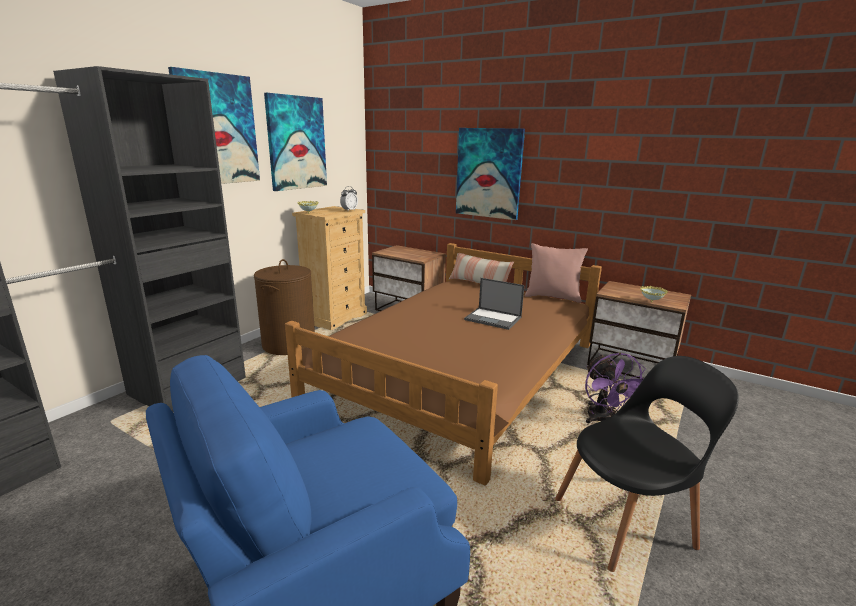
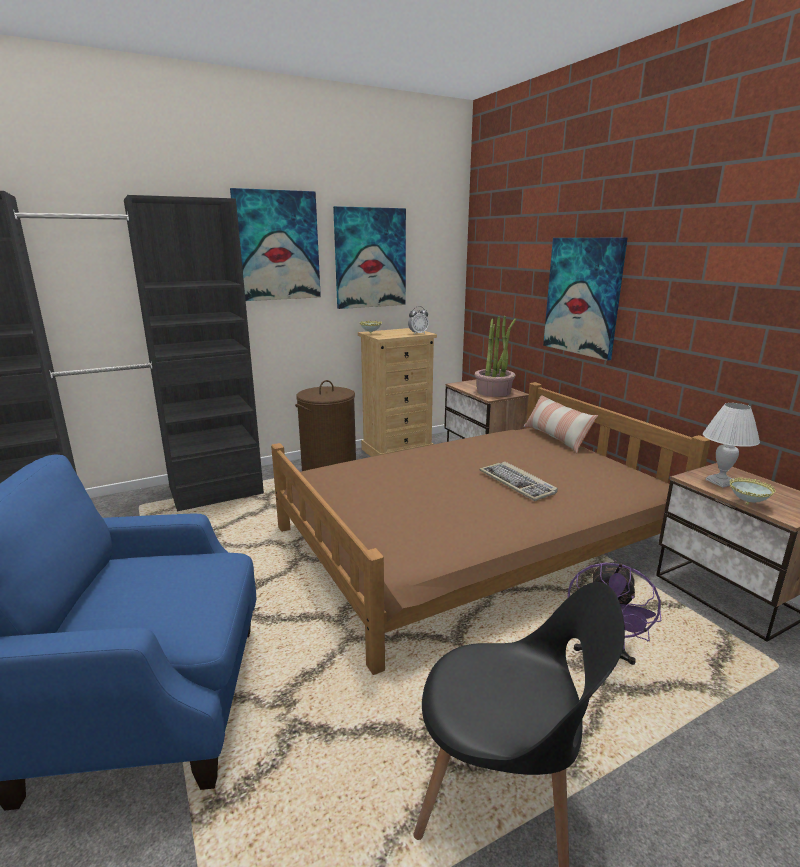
camera: 30 degrees right, 0 degrees up
laptop [464,278,524,330] -> keyboard [480,461,558,501]
pink pillow [525,243,588,303] -> none
none -> potted plant [475,316,516,397]
none -> white table lamp [703,403,760,487]

